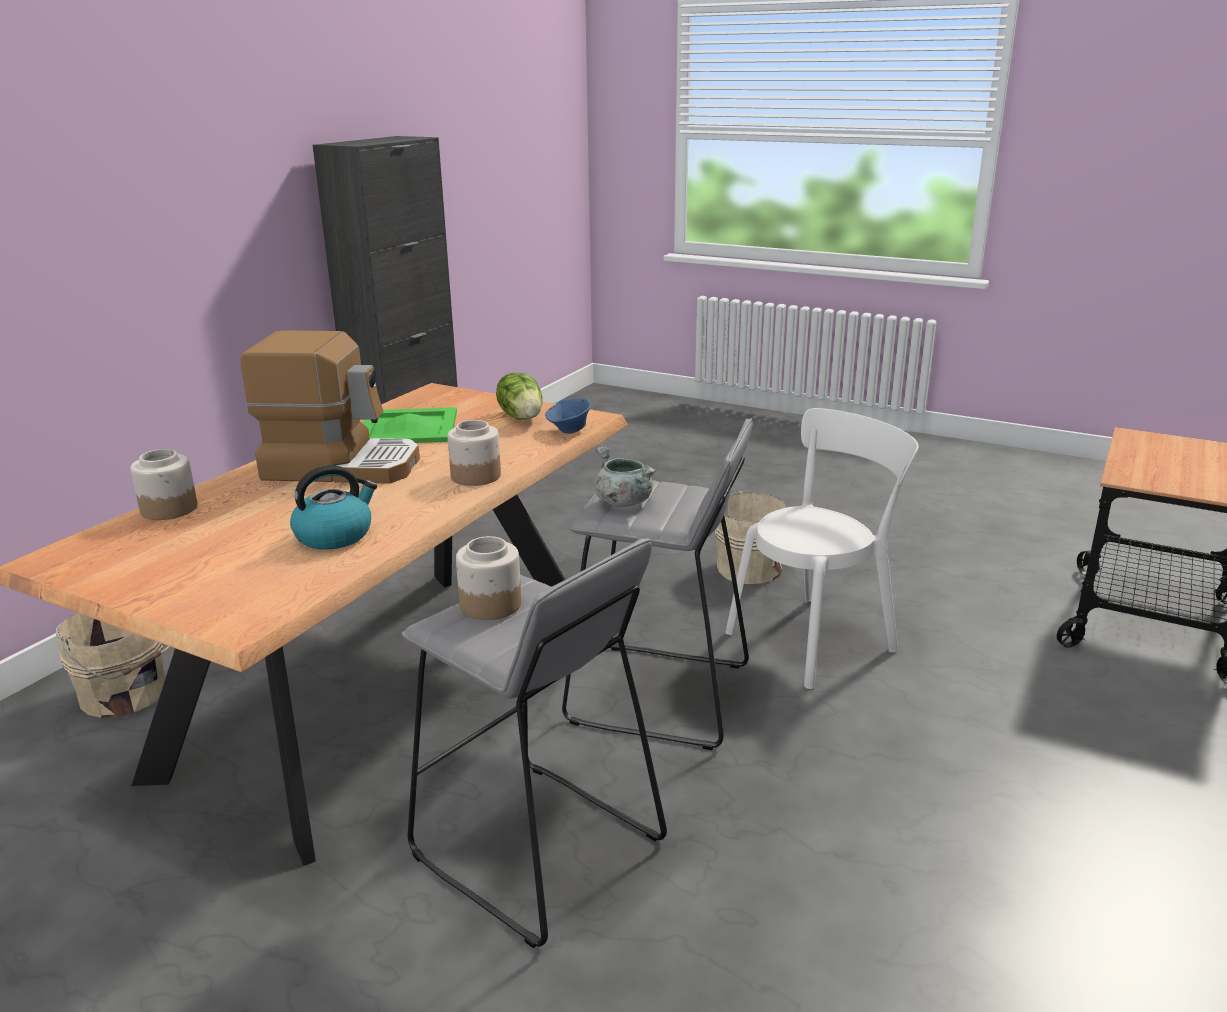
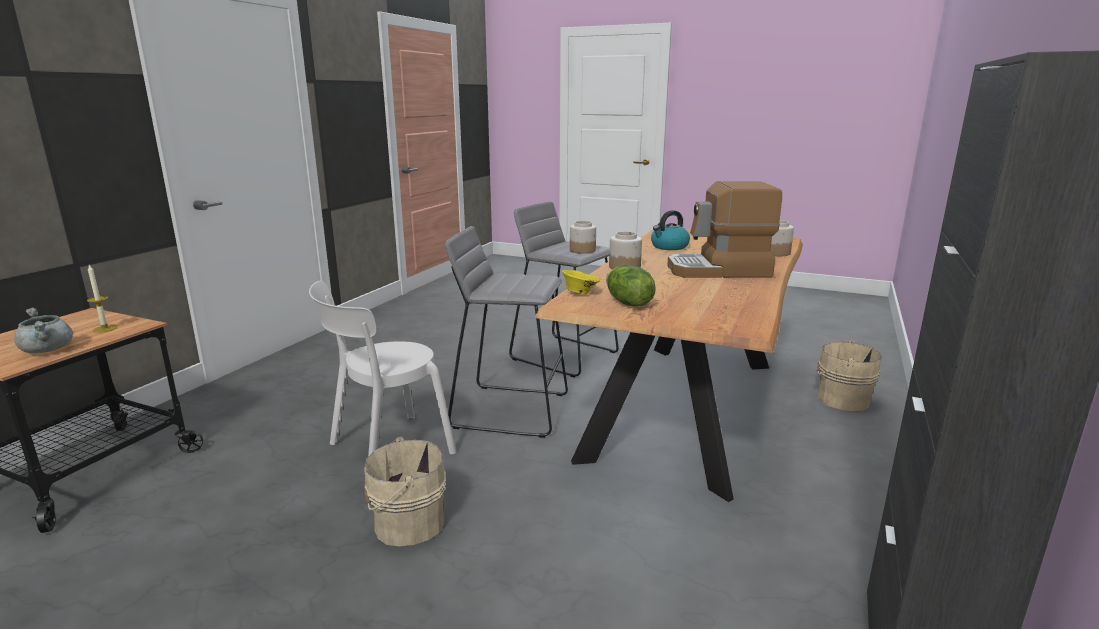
camera: 175 degrees right, 5 degrees down
green tray [363,407,457,443] -> none
blue bowl [545,398,591,434] -> yellow bowl [562,270,600,294]
grey cooking pot [595,446,657,507] -> grey cooking pot moved to [14,307,73,353]
none -> candle [87,265,117,333]

